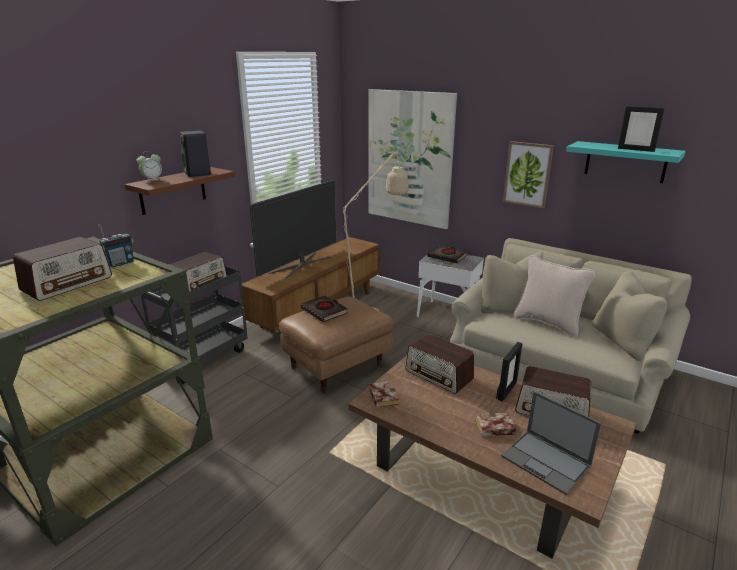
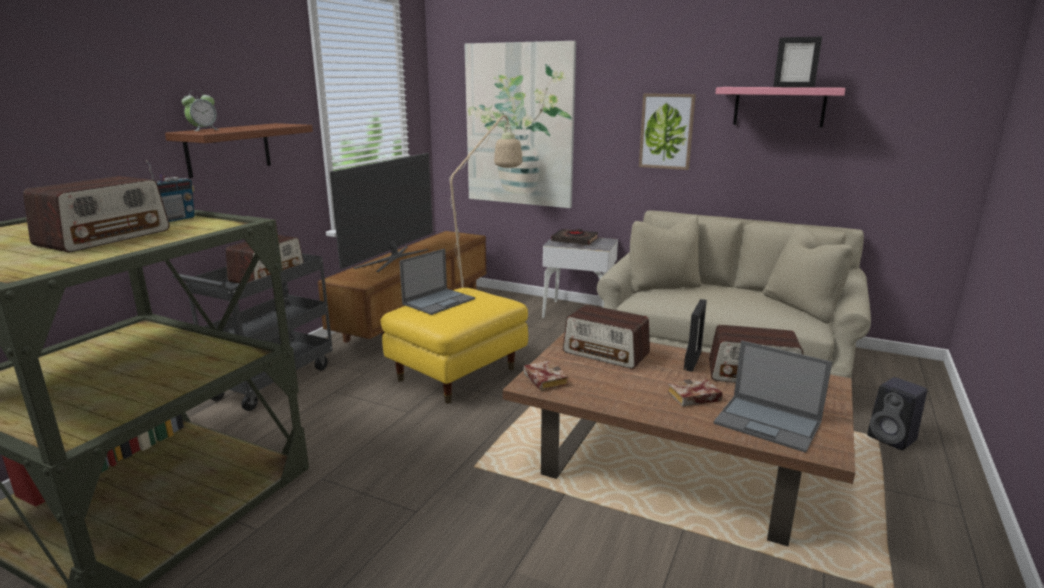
camera: 10 degrees left, 5 degrees down
black speaker [180,131,211,177] -> black speaker moved to [867,377,927,450]
brown ottoman [279,297,393,393] -> yellow ottoman [381,288,528,404]
black book [301,296,348,322] -> laptop [399,249,475,315]
beige pillow [514,255,595,337] -> none
turquoise shelf [566,141,685,183] -> pink shelf [715,87,845,127]

